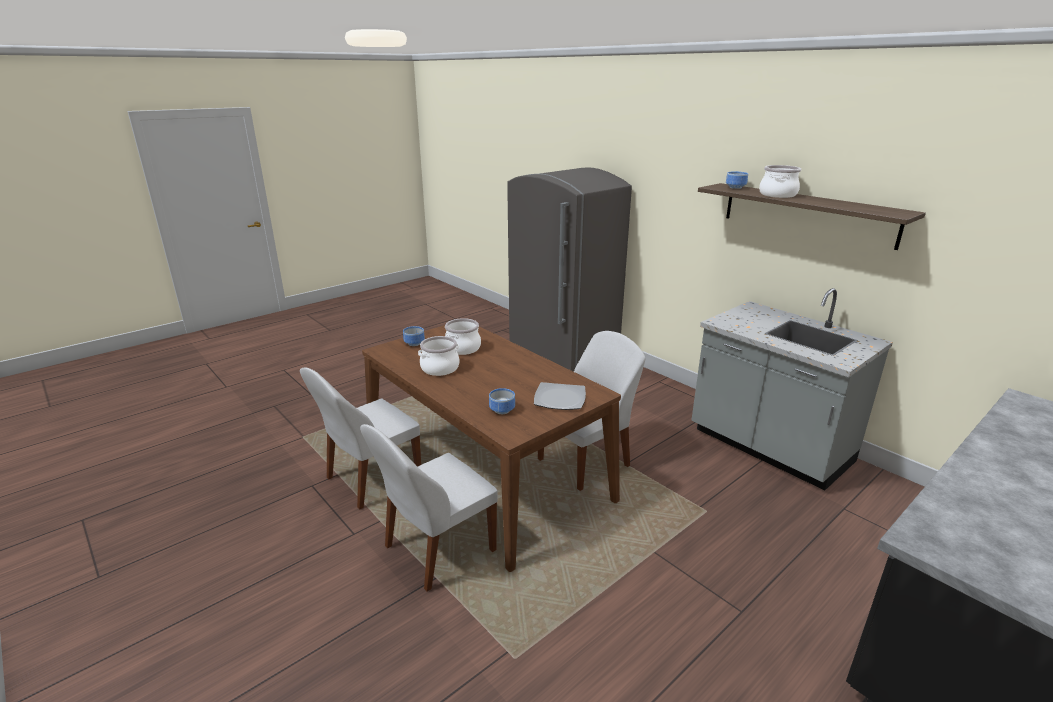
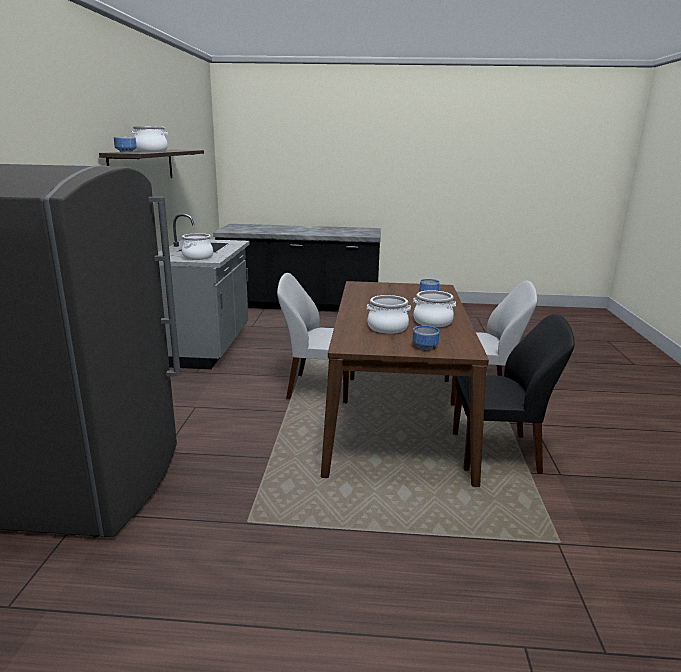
camera: 135 degrees left, 5 degrees down
white chair [300,367,421,510] -> black chair [453,314,575,474]
plate [534,382,586,410] -> none
none -> cooking pot [182,233,213,260]

